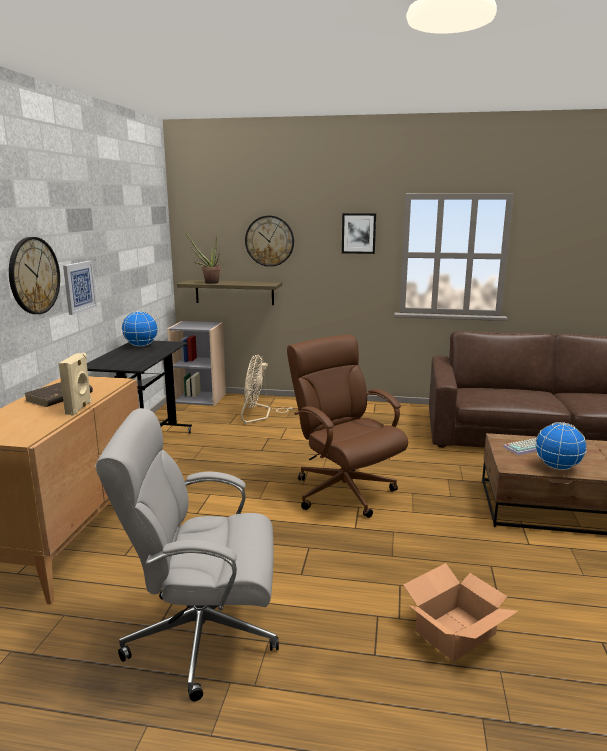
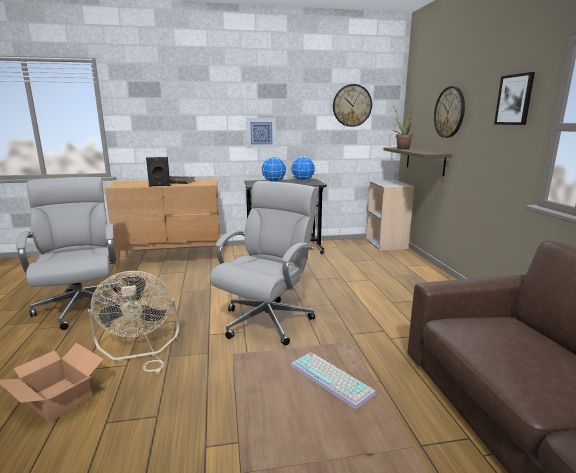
camera: 70 degrees right, 0 degrees up
wall clock [9,237,60,314] -> wall clock moved to [333,84,372,127]
beige speaker [59,353,92,415] -> black speaker [146,157,170,187]
beige fan [241,355,293,424] -> beige fan moved to [88,271,179,374]
brown office chair [287,335,408,518] -> grey office chair [210,181,319,345]
globe [535,422,587,470] -> globe moved to [261,157,287,182]

